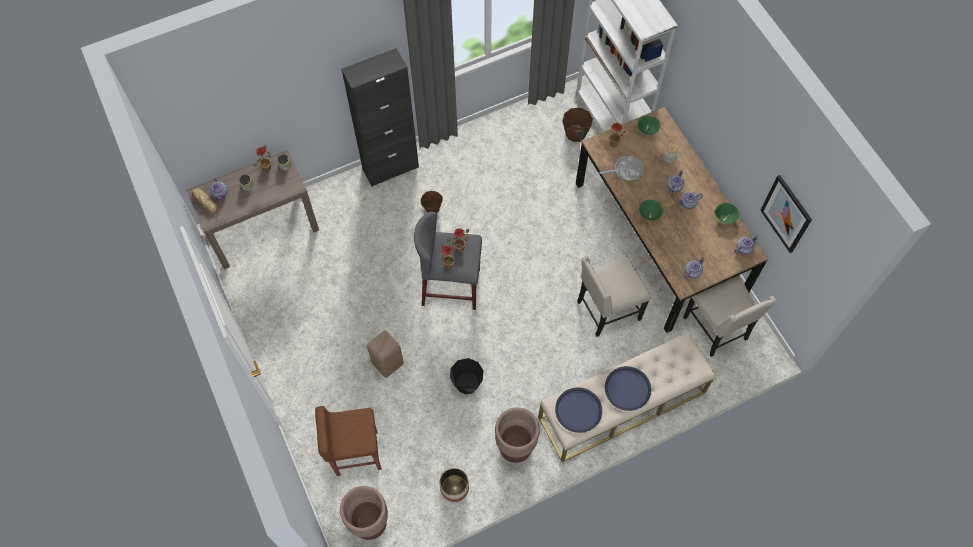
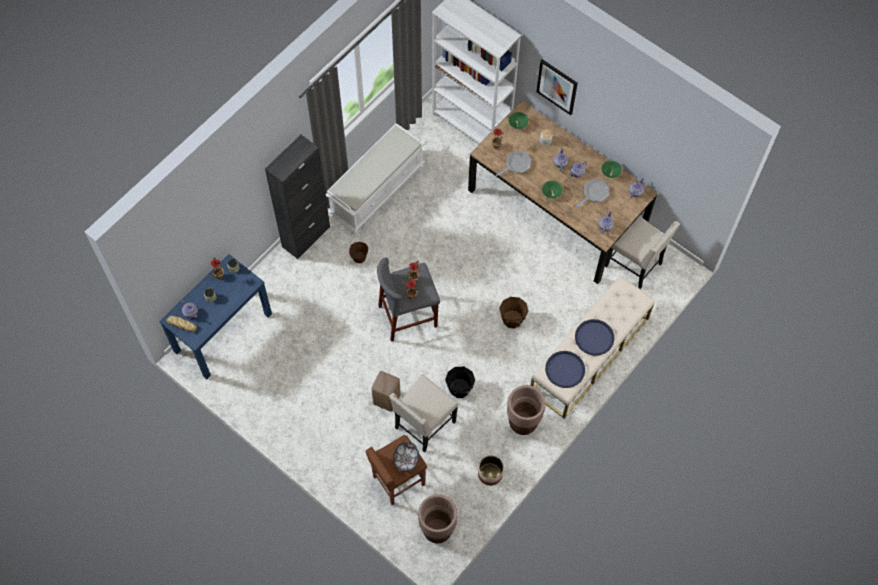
camera: 25 degrees left, 0 degrees up
brown console table [186,150,319,270] -> blue console table [159,254,272,379]
brown bucket [563,108,593,142] -> brown bucket moved to [499,297,528,329]
beige chair [577,254,651,337] -> beige chair moved to [389,374,458,453]
picture [760,175,812,253] -> picture moved to [537,59,578,115]
none -> white bench [325,123,425,234]
none -> bowl [393,442,419,472]
none -> frying pan [576,180,609,207]

